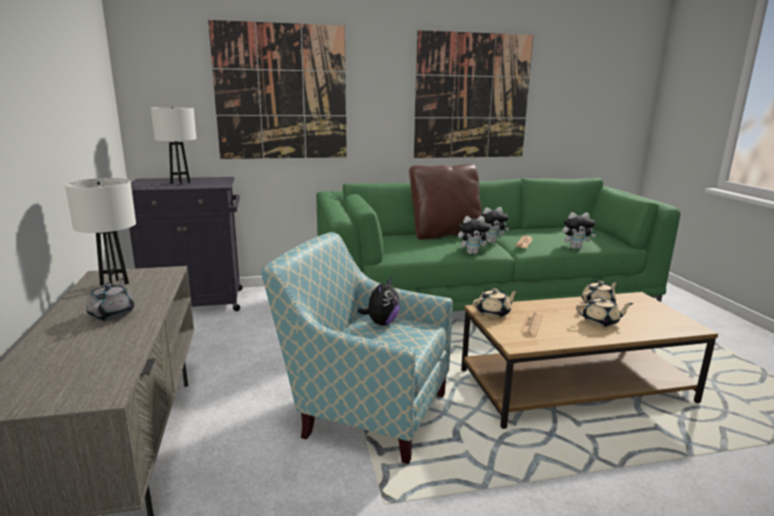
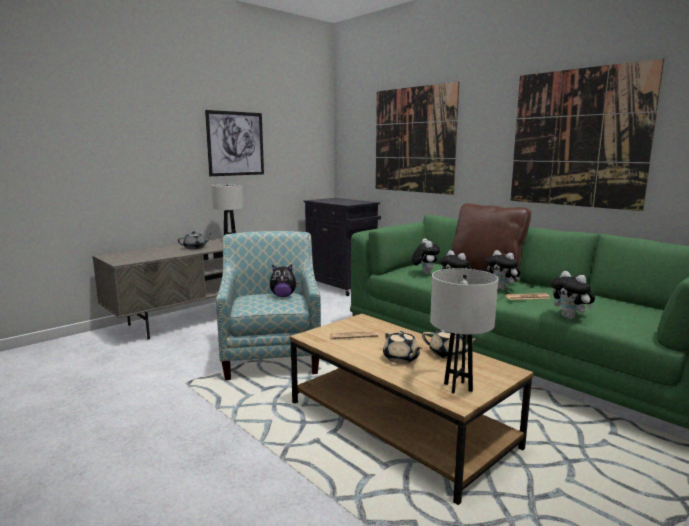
camera: 60 degrees right, 5 degrees down
white table lamp [151,107,196,185] -> white table lamp moved to [430,269,498,394]
beige teapot [473,288,519,318] -> none
none -> picture [205,110,264,176]
none -> plush toy [412,239,440,274]

